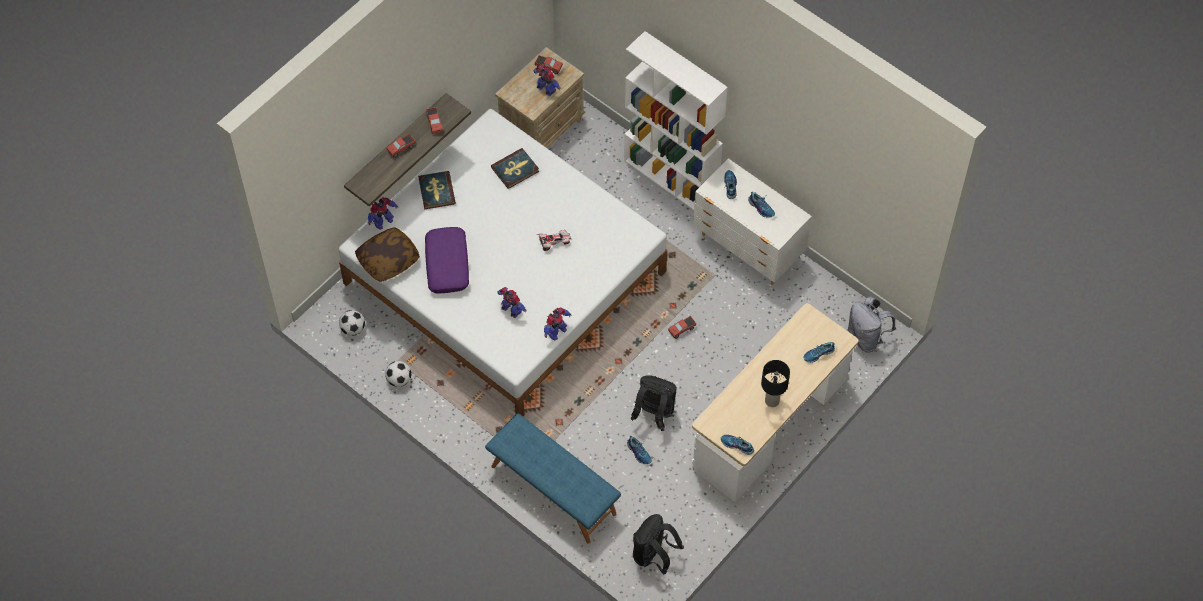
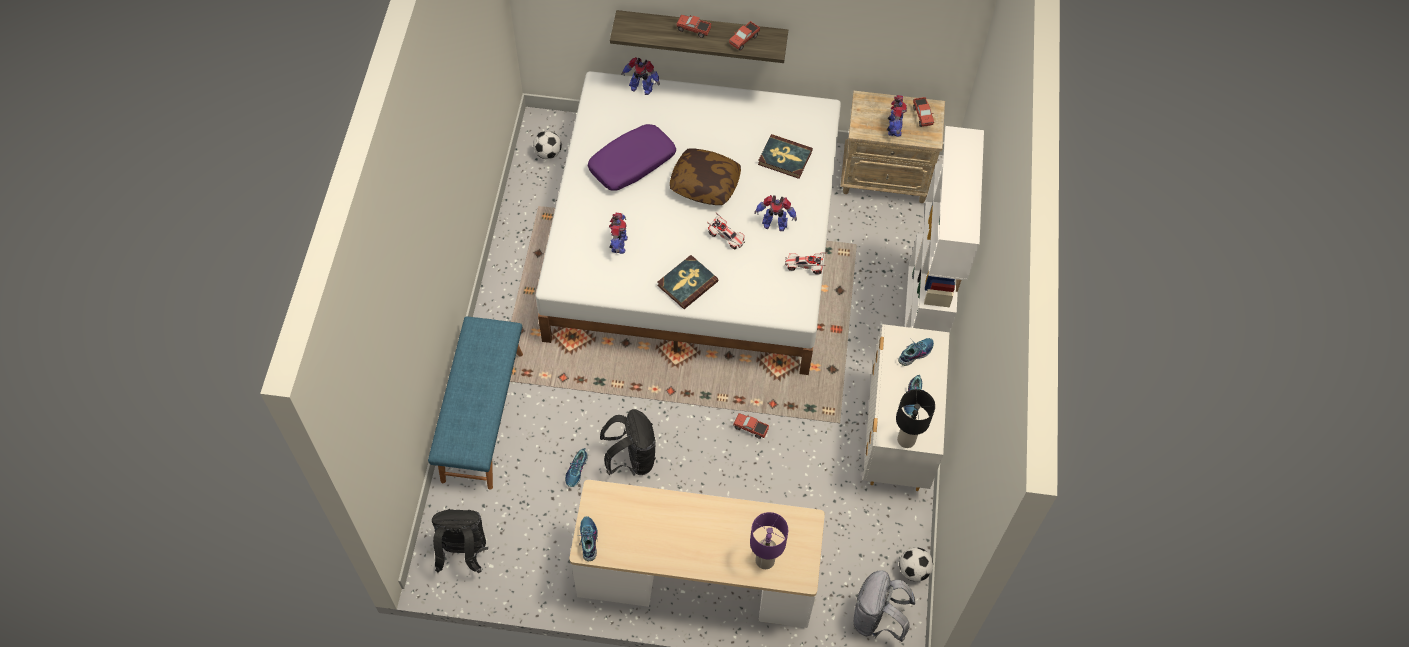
camera: 55 degrees right, 0 degrees up
pillow [355,227,420,282] -> pillow moved to [670,148,741,205]
football [385,361,411,387] -> football moved to [899,547,933,582]
book [418,171,456,210] -> book moved to [657,255,718,309]
toy robot [544,307,572,340] -> toy robot moved to [754,195,797,231]
black table lamp [761,360,790,407] -> black table lamp moved to [896,389,935,448]
shoe [804,342,835,363] -> purple table lamp [750,512,788,569]
none -> toy car [785,252,827,275]

